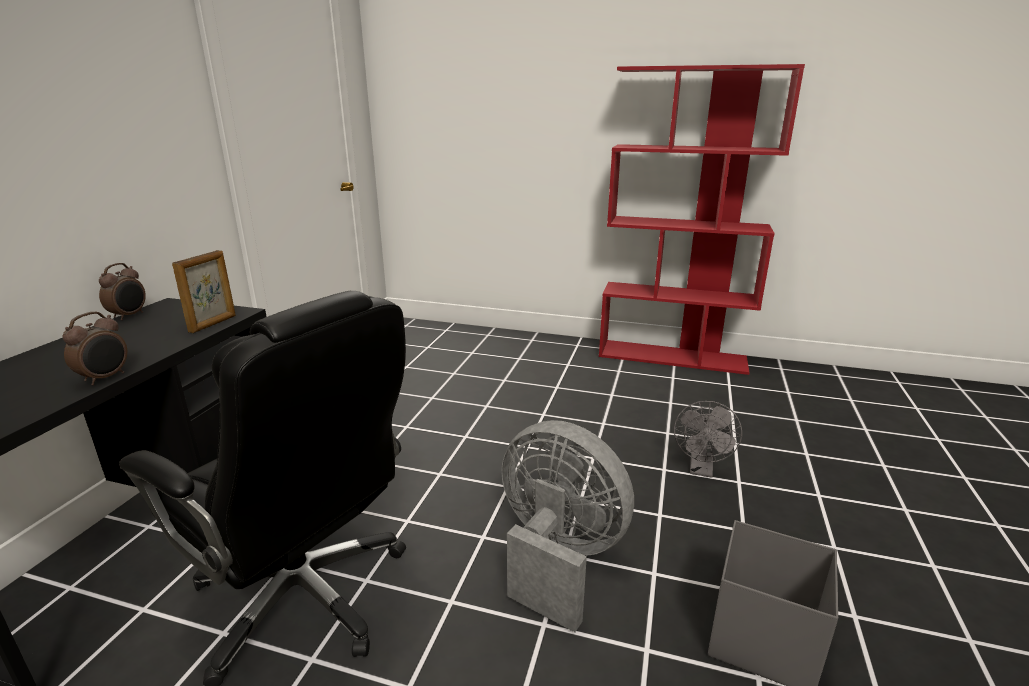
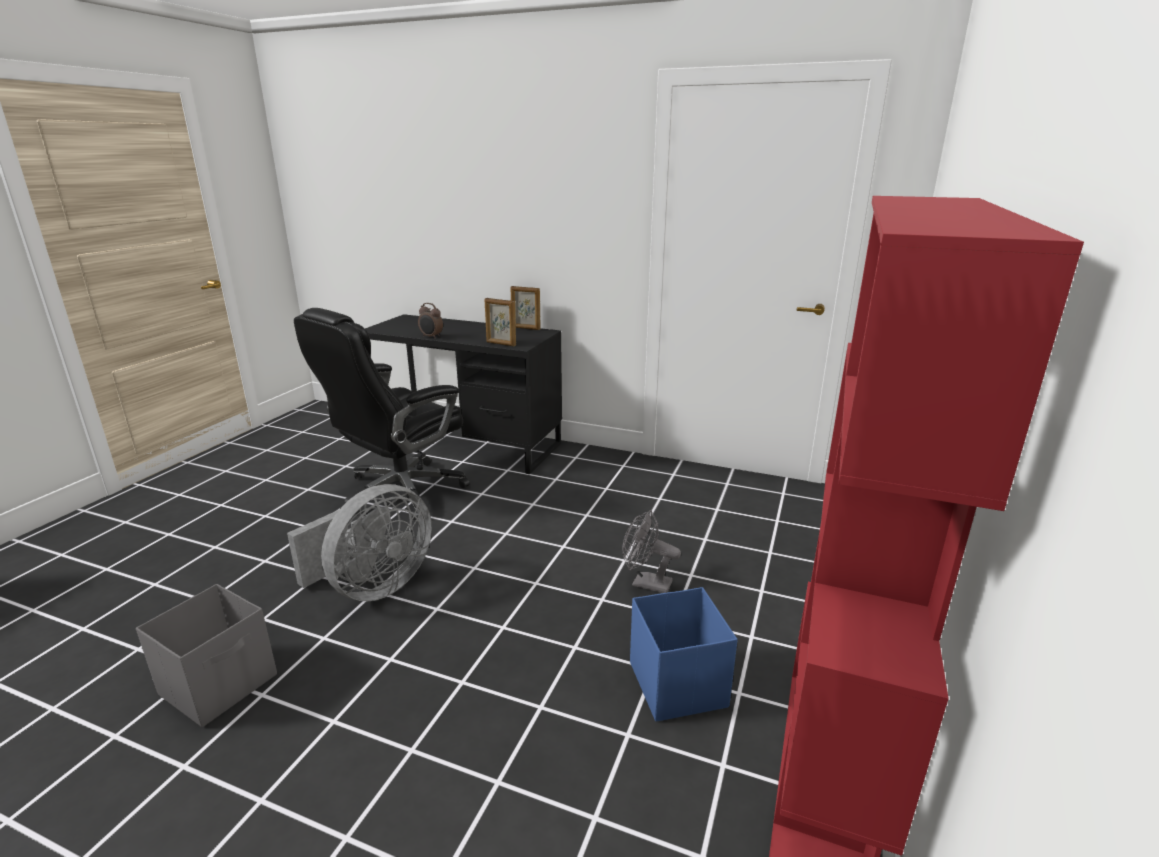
camera: 95 degrees right, 0 degrees up
alarm clock [99,263,146,320] -> picture frame [510,286,541,330]
grey fan [674,401,742,478] -> grey fan moved to [622,510,681,593]
none -> blue storage box [630,587,738,722]

